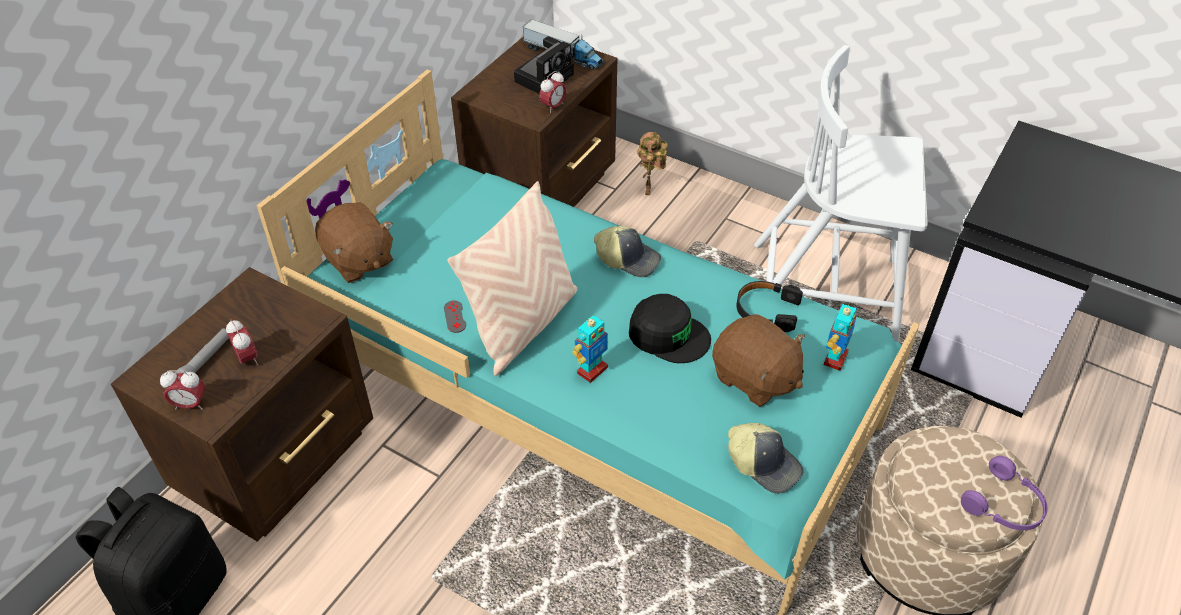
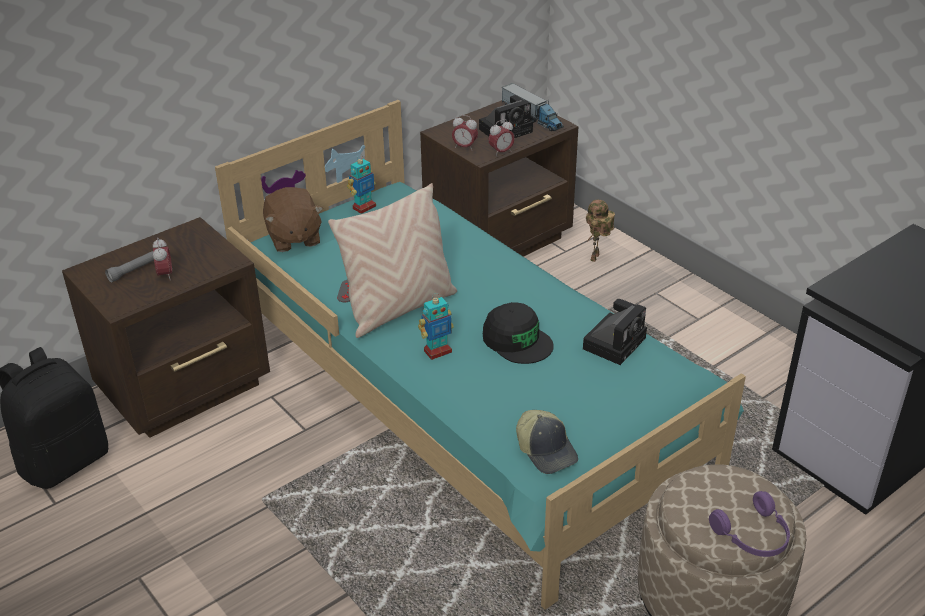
camera: 20 degrees right, 10 degrees down
alarm clock [160,370,205,410] -> alarm clock moved to [452,115,478,151]
cap [594,226,661,277] -> none
brown plush toy [712,314,805,407] -> none
black headphones [737,281,803,332] -> camera [583,299,647,365]
white chair [754,45,928,343] -> none
toy robot [824,303,857,371] -> toy robot moved to [347,154,376,214]

